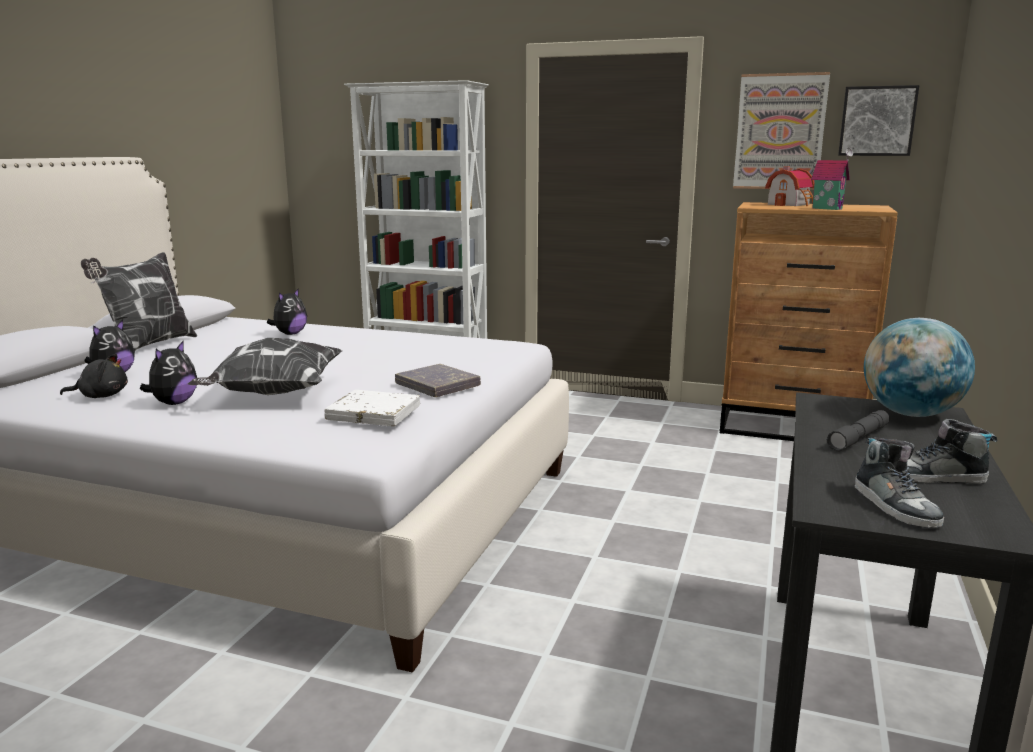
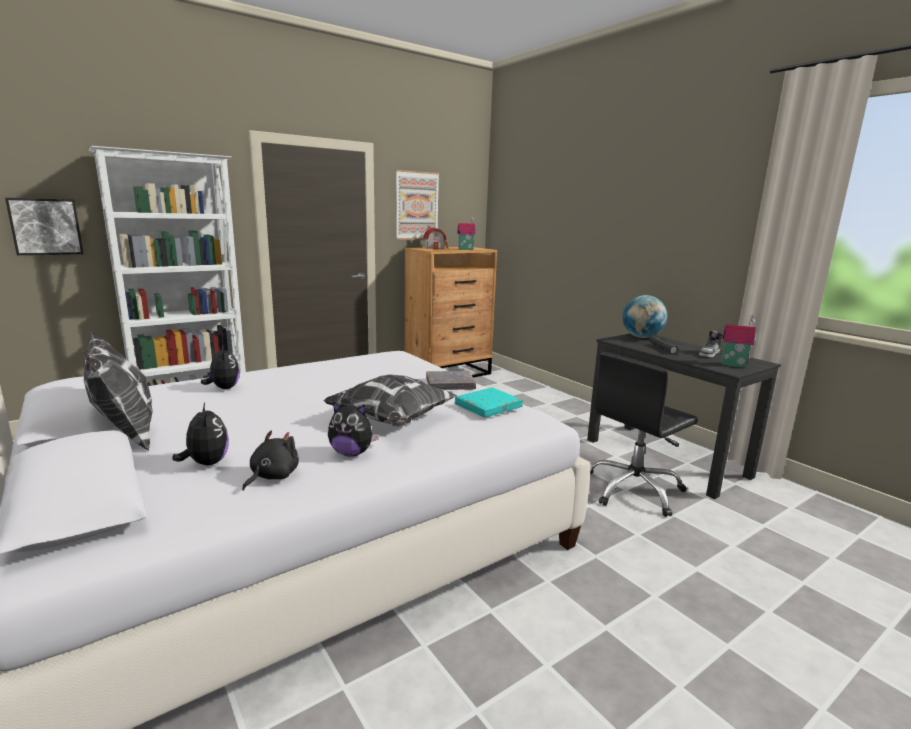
camera: 55 degrees left, 0 degrees up
plush toy [140,340,197,405] -> plush toy turned 135 degrees clockwise [328,401,379,457]
white book [324,390,420,426] -> turquoise book [455,387,523,418]
picture [838,85,919,156] -> picture moved to [5,198,84,255]
shoe [855,438,944,528] -> toy house [721,315,758,368]
none -> black office chair [590,352,698,517]

